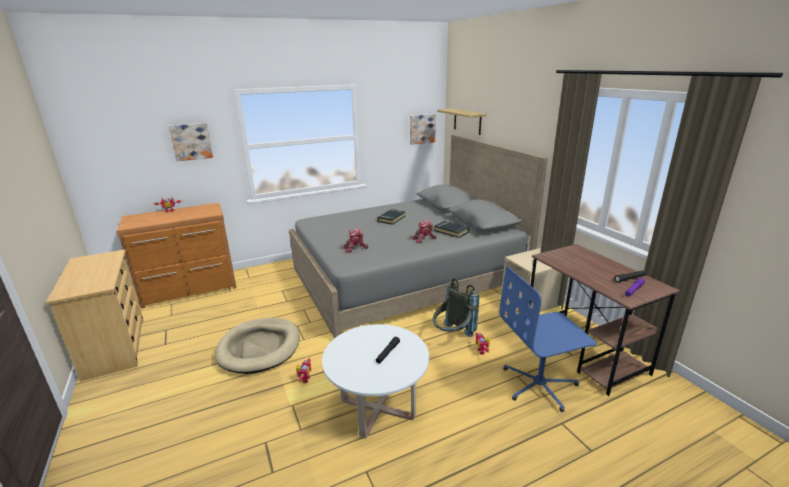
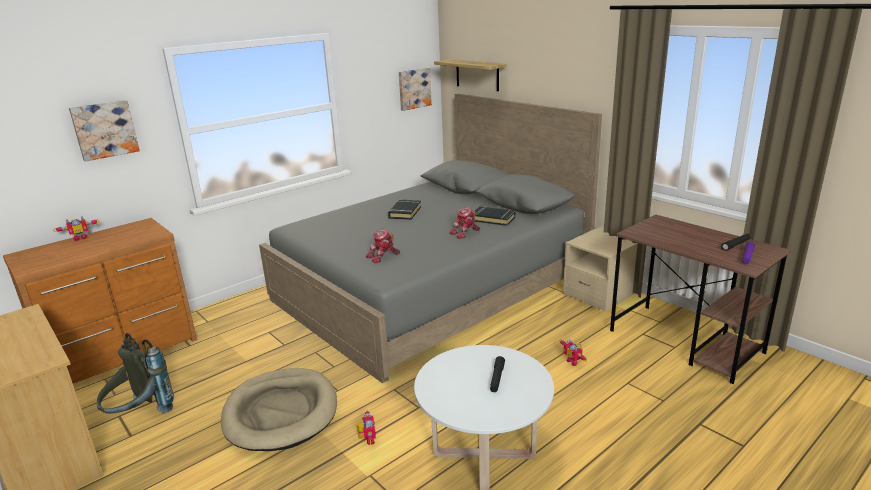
camera: 15 degrees left, 0 degrees up
grey backpack [433,278,479,337] -> grey backpack moved to [97,333,174,414]
blue office chair [499,267,597,412] -> none

